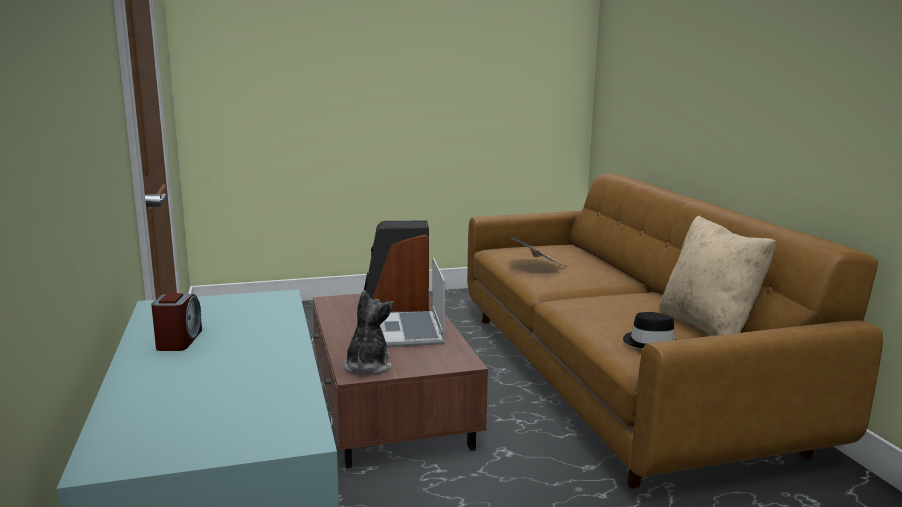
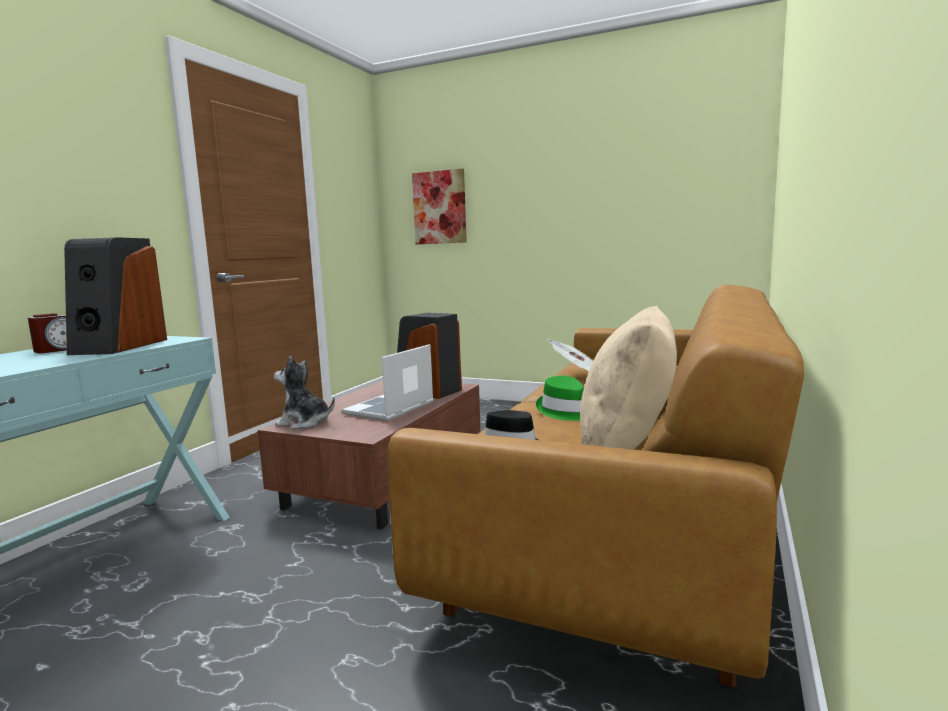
camera: 40 degrees right, 5 degrees down
plush toy [344,290,394,374] -> plush toy turned 120 degrees counterclockwise [274,356,335,429]
none -> speaker [64,237,167,355]
none -> picture [412,169,467,244]
none -> green hat [536,376,584,421]

